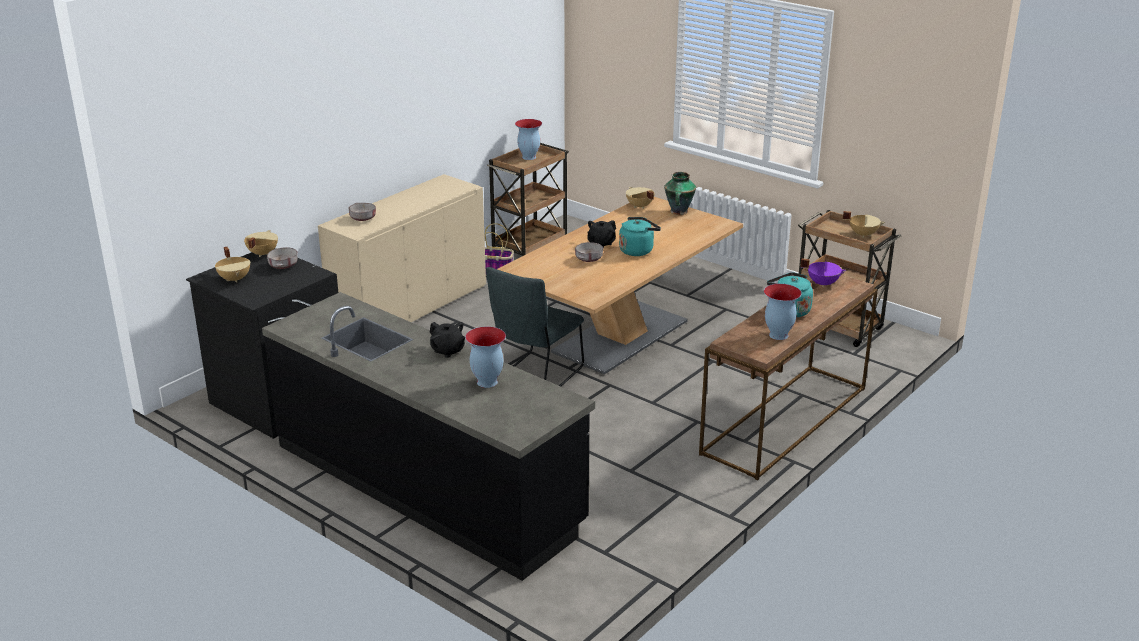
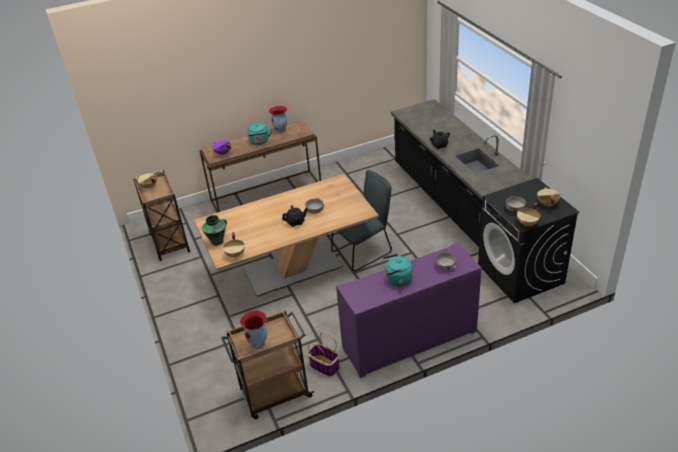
camera: 150 degrees left, 10 degrees up
beige cabinet [318,174,486,322] -> purple cabinet [336,243,482,378]
vase [465,326,506,388] -> none
turquoise kettle [619,217,661,256] -> turquoise kettle moved to [383,254,413,287]

